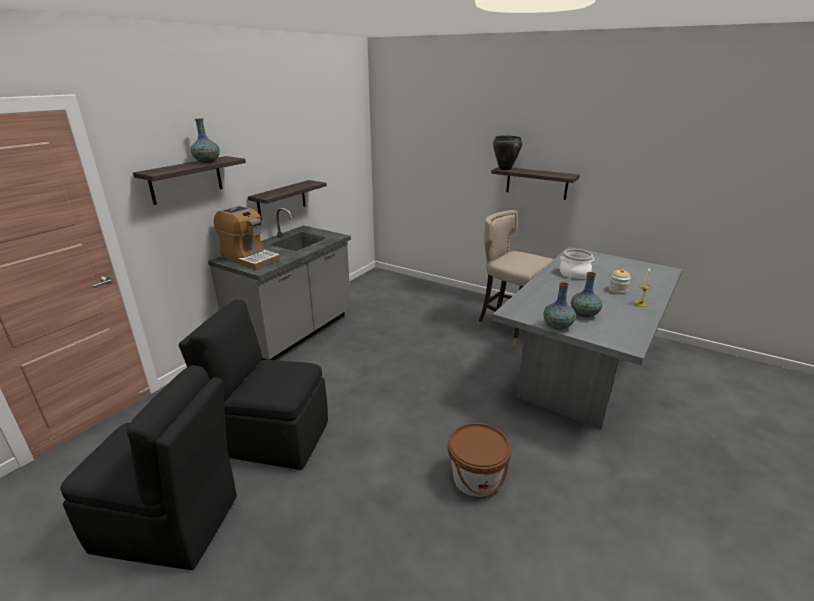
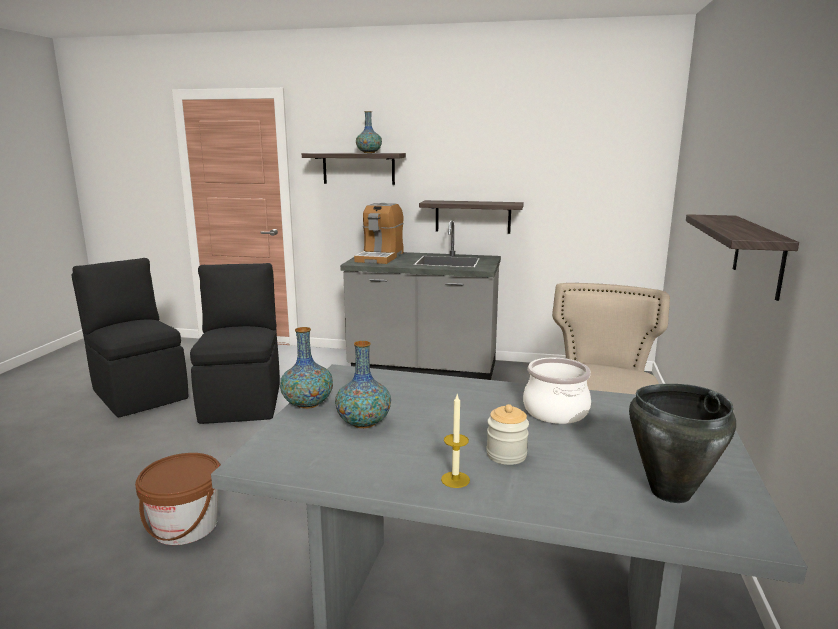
camera: 70 degrees right, 10 degrees down
black chair [60,365,237,570] -> black chair turned 150 degrees clockwise [71,258,188,417]
black cooking pot [493,135,522,170] -> black cooking pot moved to [629,384,736,503]

